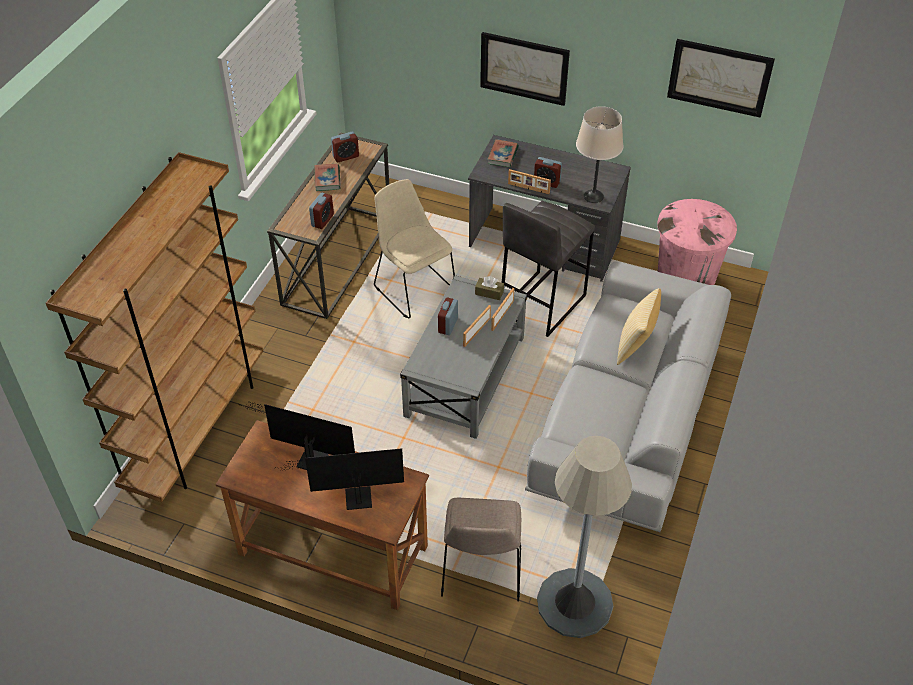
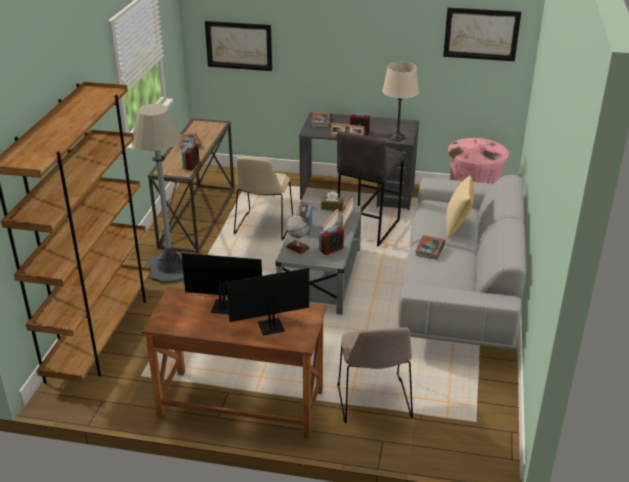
camera: 10 degrees left, 15 degrees down
alarm clock [331,132,359,162] -> alarm clock moved to [319,226,344,255]
beige chair [374,179,455,318] -> beige chair turned 120 degrees counterclockwise [234,157,293,240]
picture [480,32,570,106] -> picture moved to [205,21,272,71]
grey floor lamp [537,436,632,638] -> grey floor lamp moved to [131,104,184,283]
none -> globe [286,214,310,254]
none -> book [415,235,445,260]

